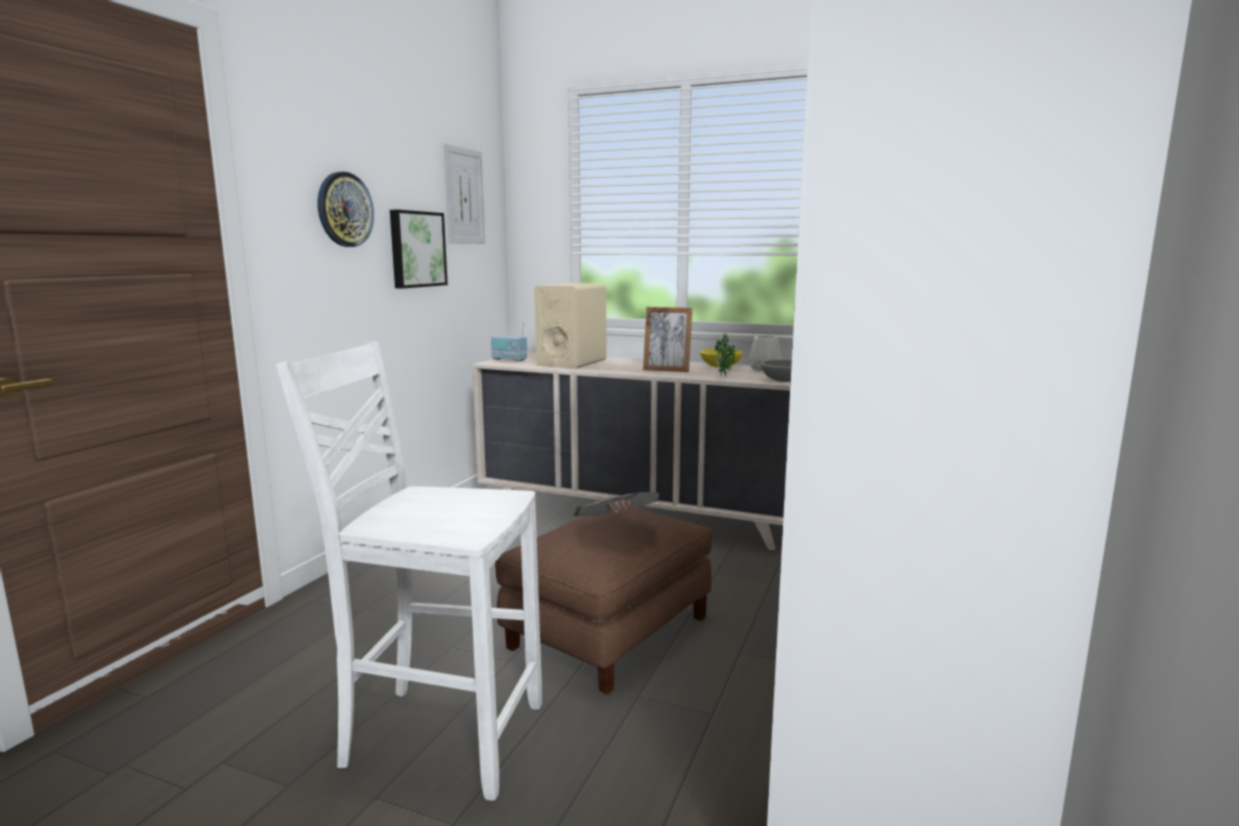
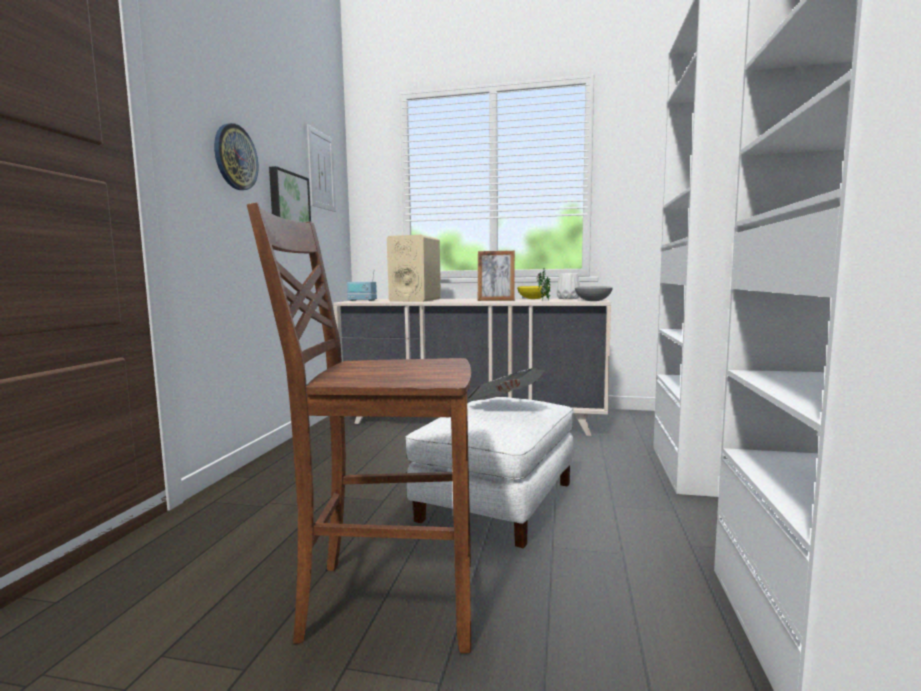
camera: 10 degrees left, 5 degrees down
white chair [276,341,542,801] -> brown chair [247,203,471,654]
brown ottoman [495,508,712,694] -> white ottoman [405,397,574,548]

